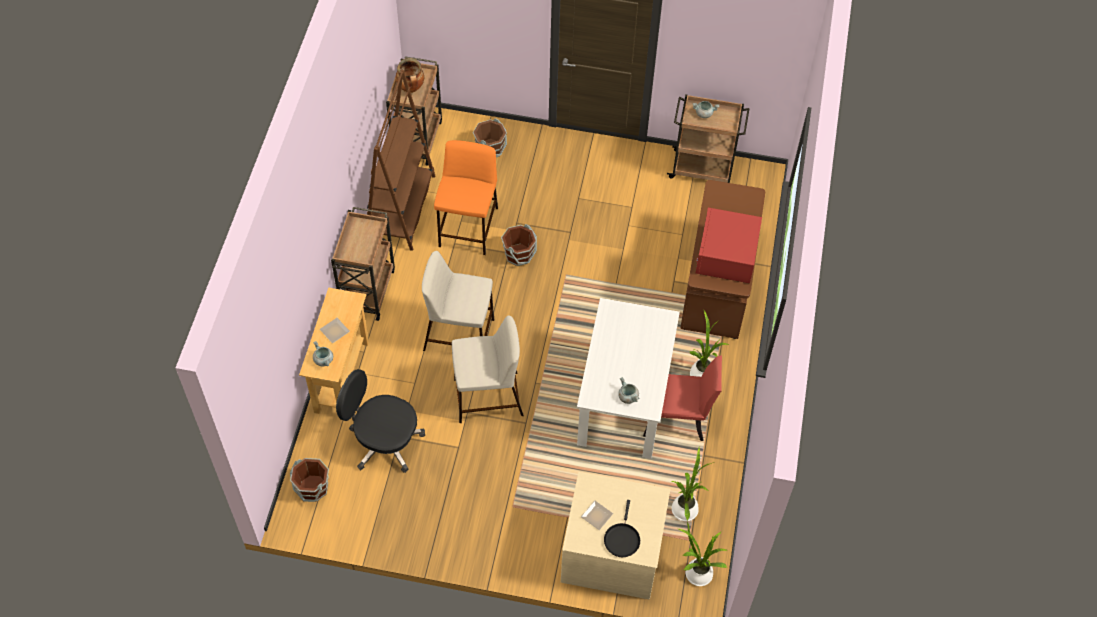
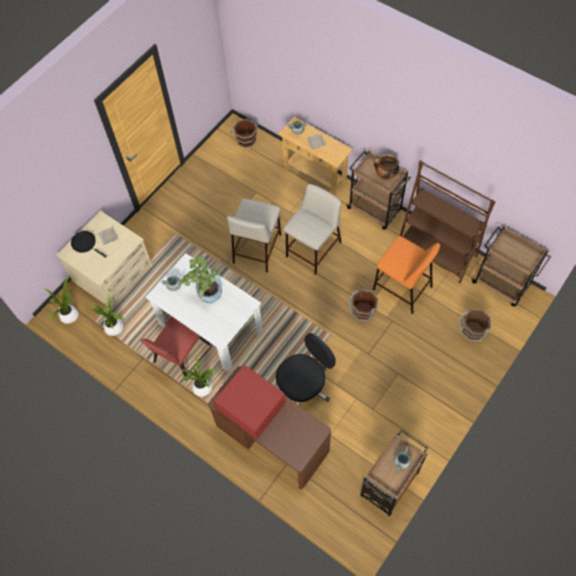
camera: 120 degrees right, 5 degrees up
black office chair [336,369,425,473] -> black office chair moved to [276,333,336,406]
cooking pot [395,58,424,93] -> cooking pot moved to [374,153,399,180]
none -> potted plant [180,256,222,303]

